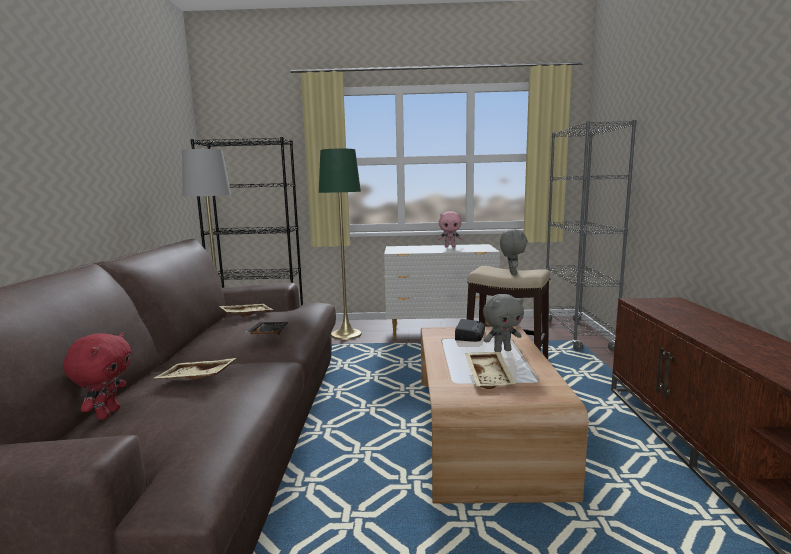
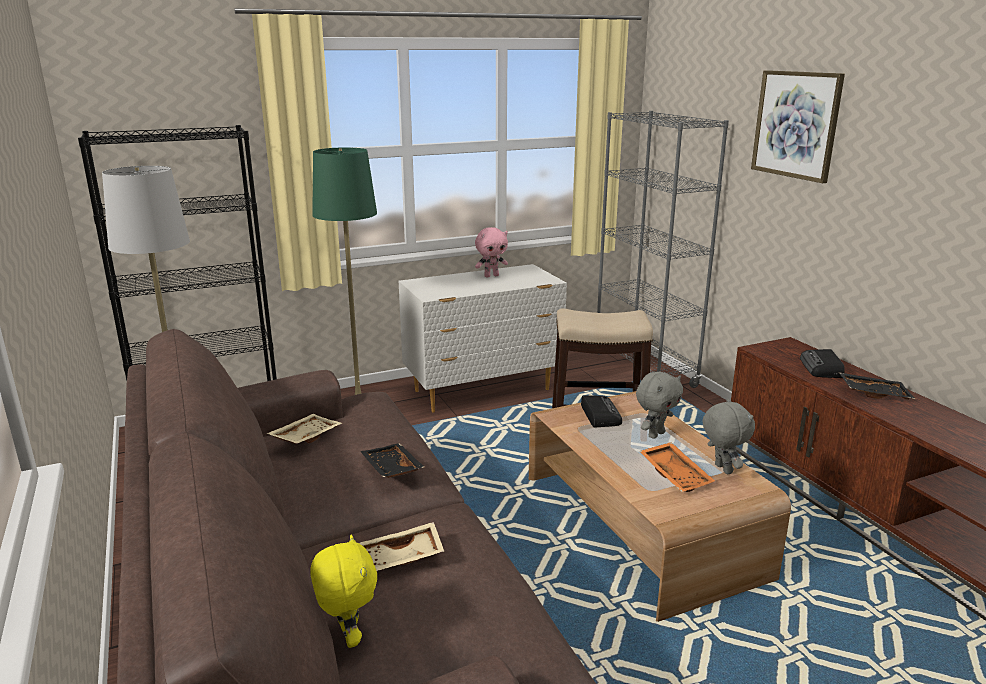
camera: 25 degrees left, 10 degrees up
red plush toy [63,332,131,420] -> yellow plush toy [310,535,377,648]
beige tray [465,352,516,389] -> orange tray [639,442,715,492]
grey plush toy [500,229,528,275] -> grey plush toy moved to [702,398,755,474]
none -> picture [751,70,845,183]
none -> radio [800,349,845,378]
none -> black tray [839,372,915,400]

